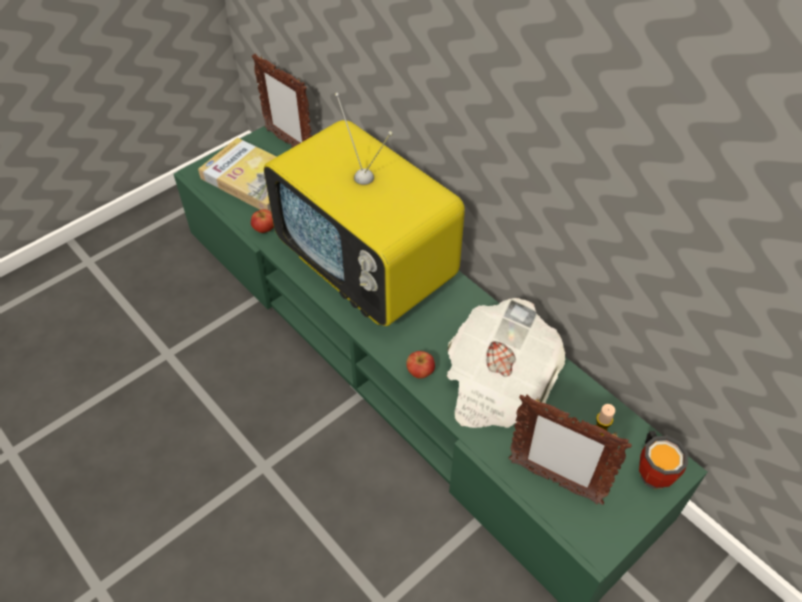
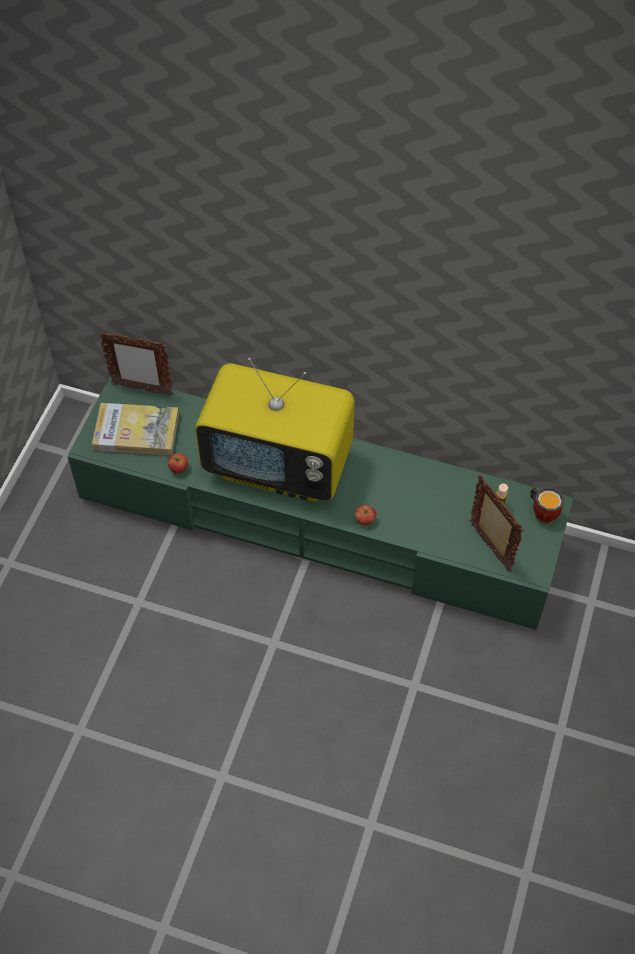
camera: 30 degrees left, 5 degrees up
newspaper [447,298,565,428] -> none
picture frame [509,395,632,505] -> picture frame turned 120 degrees counterclockwise [470,475,524,572]

